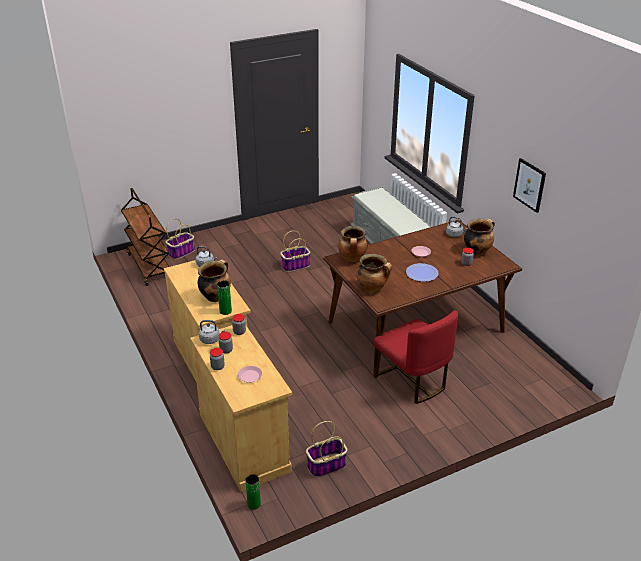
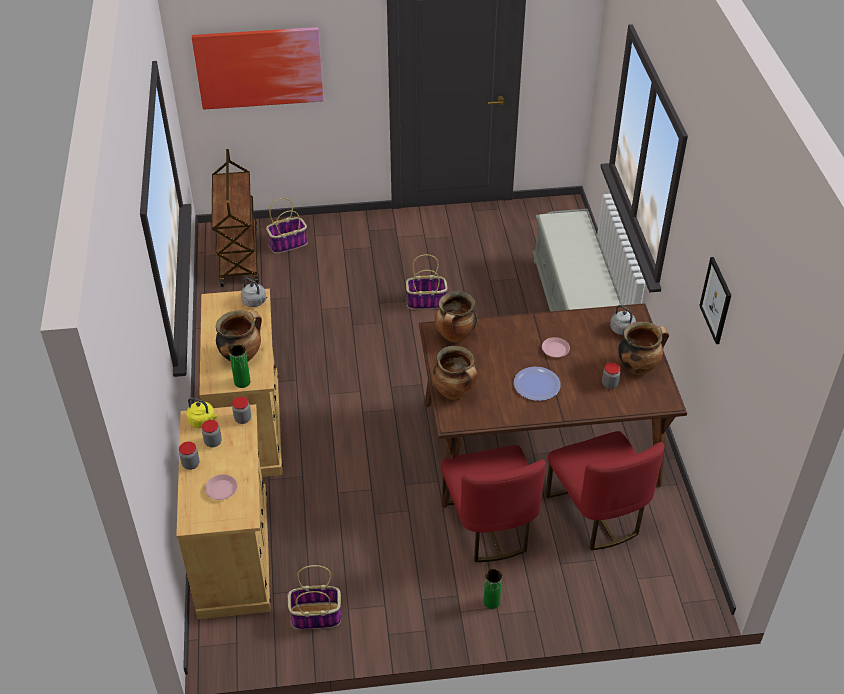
camera: 20 degrees right, 10 degrees up
grey kettle [199,320,225,344] -> yellow kettle [187,397,218,428]
green vase [246,474,261,509] -> green vase moved to [484,569,502,609]
none -> picture [192,27,324,110]
none -> red chair [545,431,664,550]

